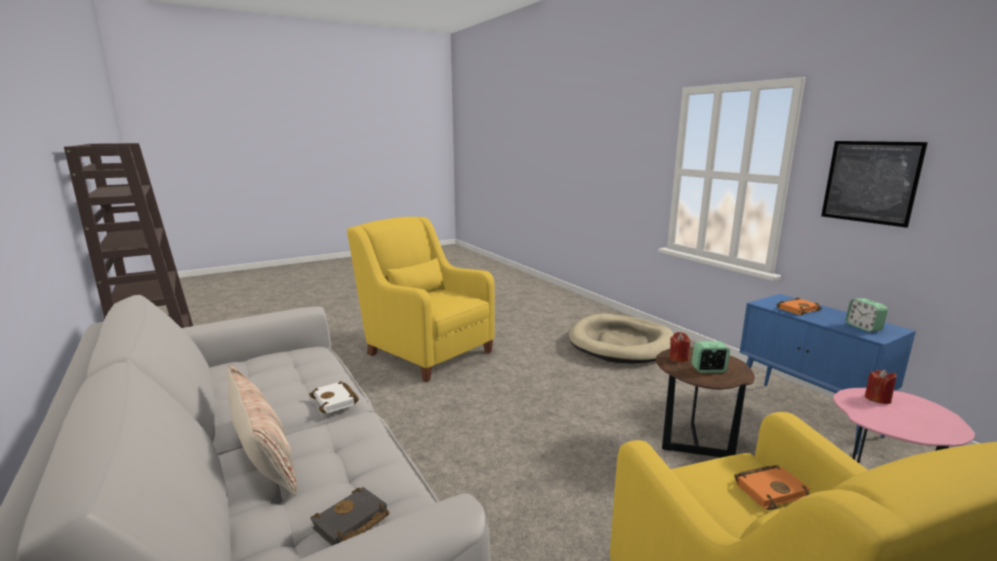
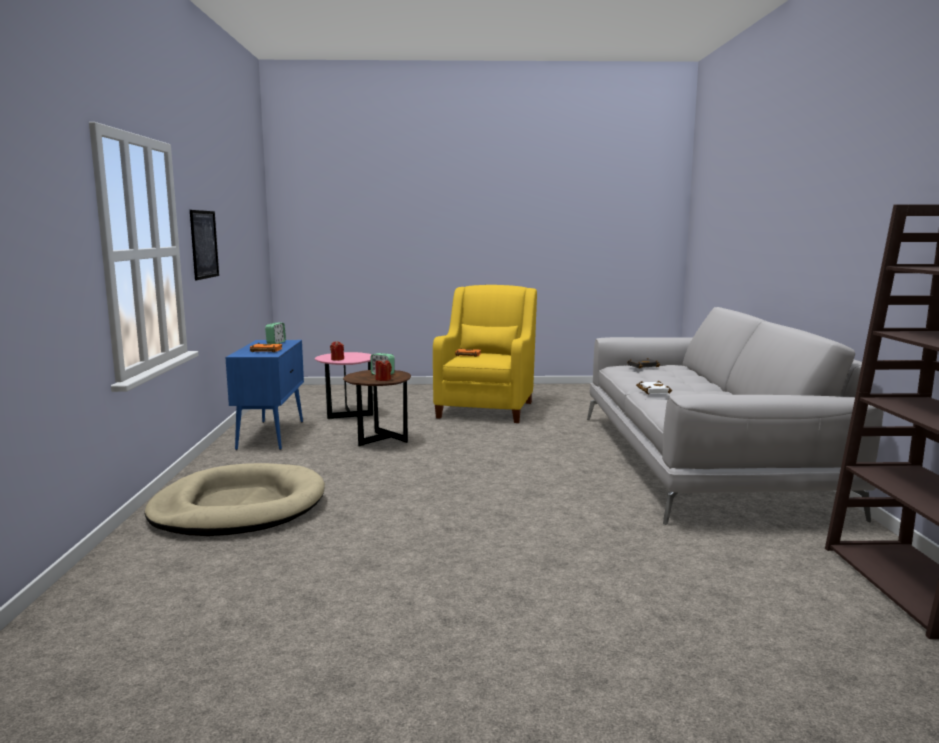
camera: 150 degrees left, 5 degrees down
pillow [228,366,297,496] -> none
yellow armchair [347,217,495,382] -> none

